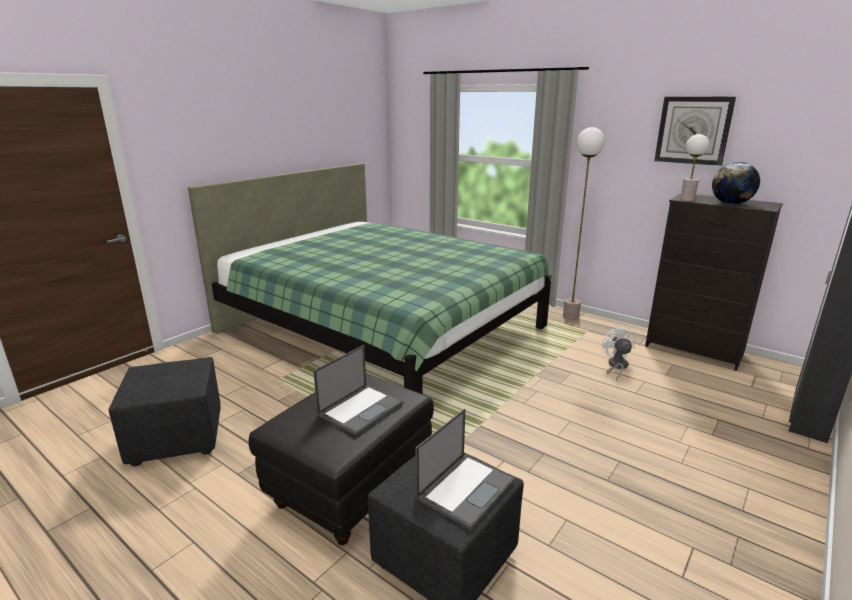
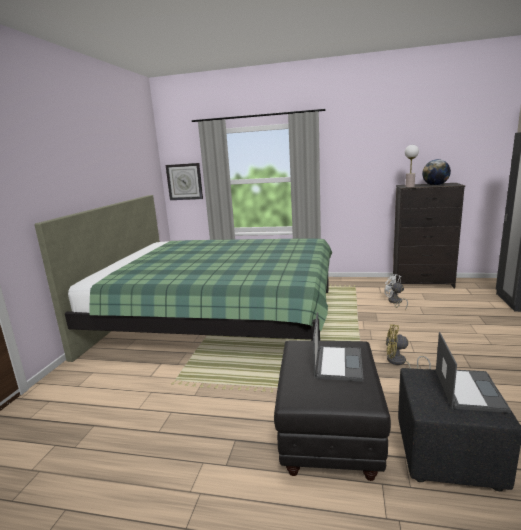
camera: 25 degrees left, 5 degrees down
black ottoman [109,357,221,466] -> none
floor lamp [563,127,605,320] -> none
wall clock [654,97,736,166] -> wall clock moved to [166,163,203,200]
none -> yellow fan [386,324,431,369]

